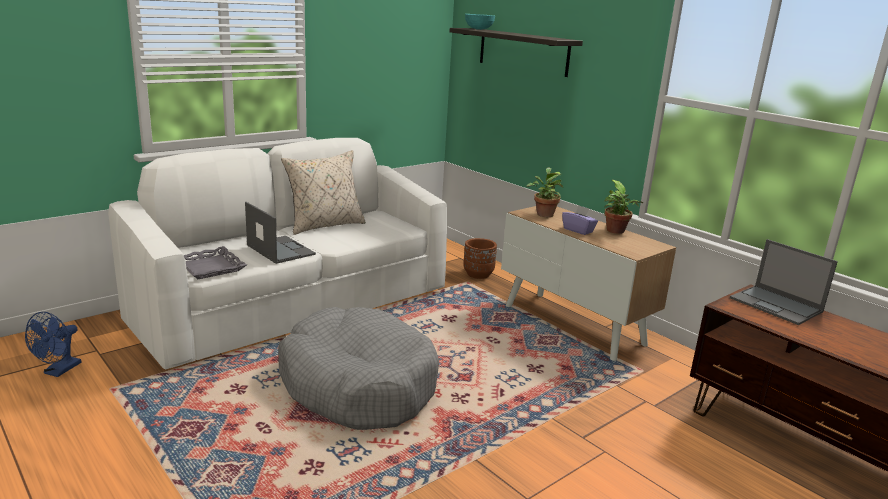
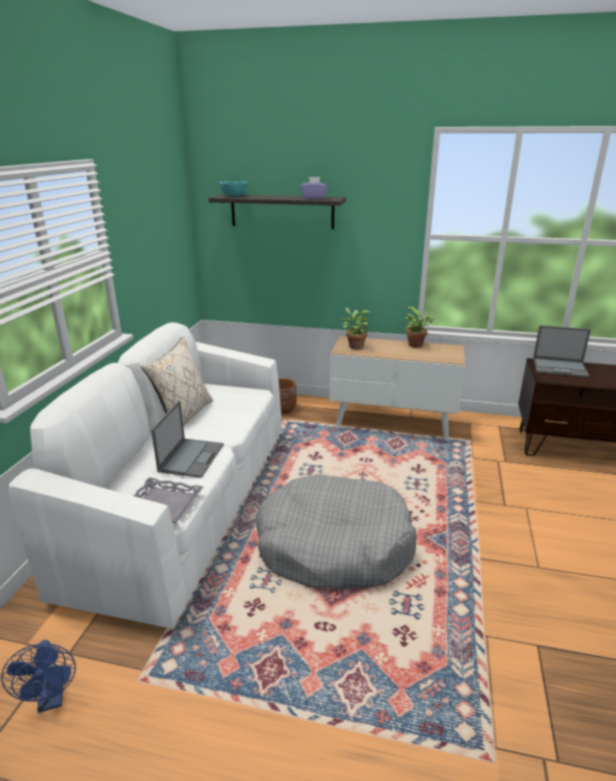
camera: 35 degrees left, 5 degrees up
laptop [245,202,316,264] -> laptop turned 90 degrees clockwise [151,401,224,478]
purple tissue box [562,205,598,235] -> purple tissue box moved to [301,177,328,199]

